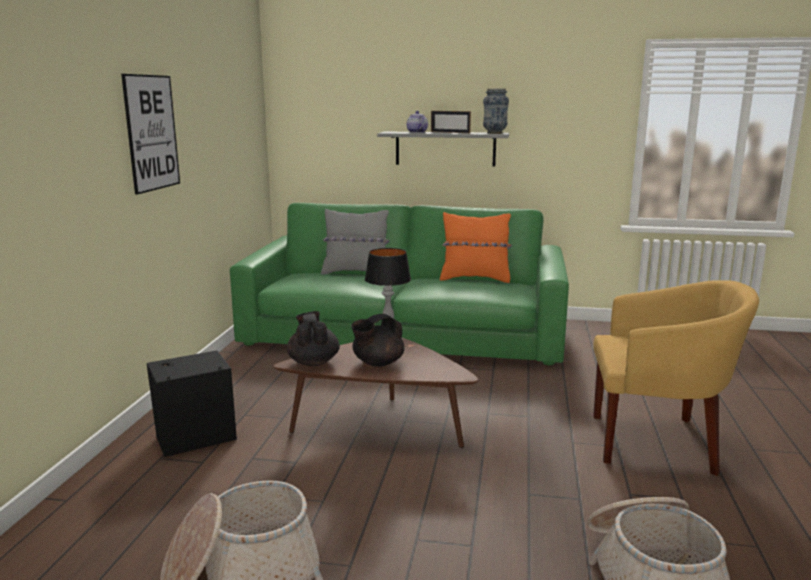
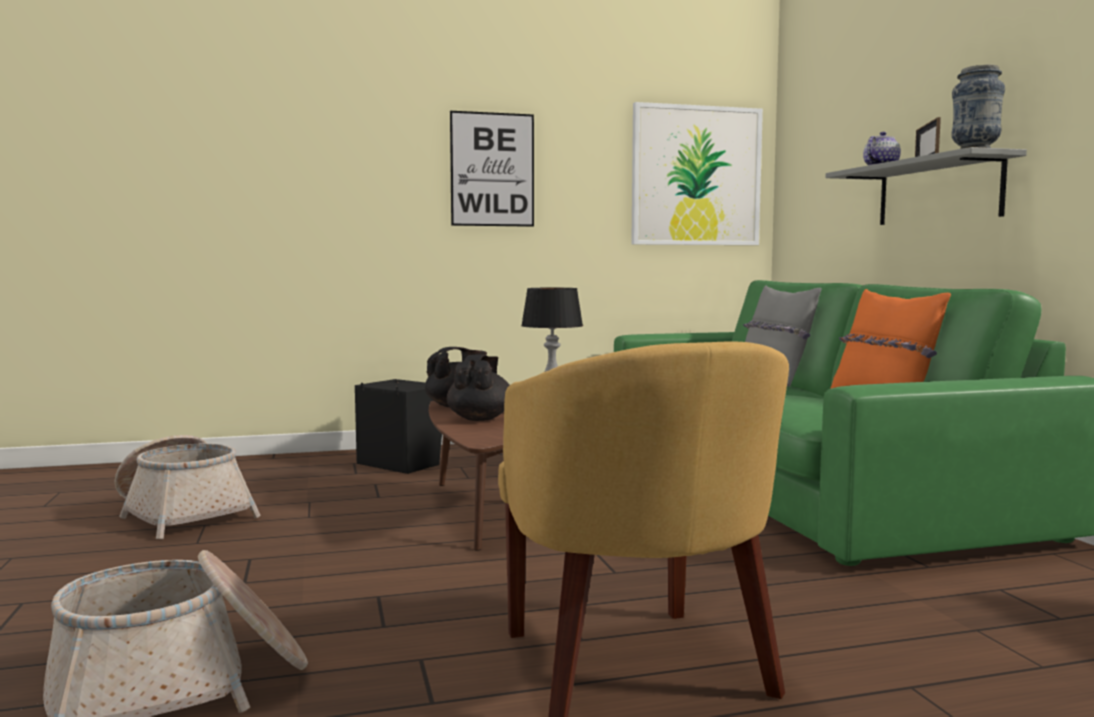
camera: 65 degrees right, 10 degrees down
black teapot [351,314,405,367] -> black teapot turned 75 degrees clockwise [447,354,510,421]
none -> picture [631,102,763,245]

